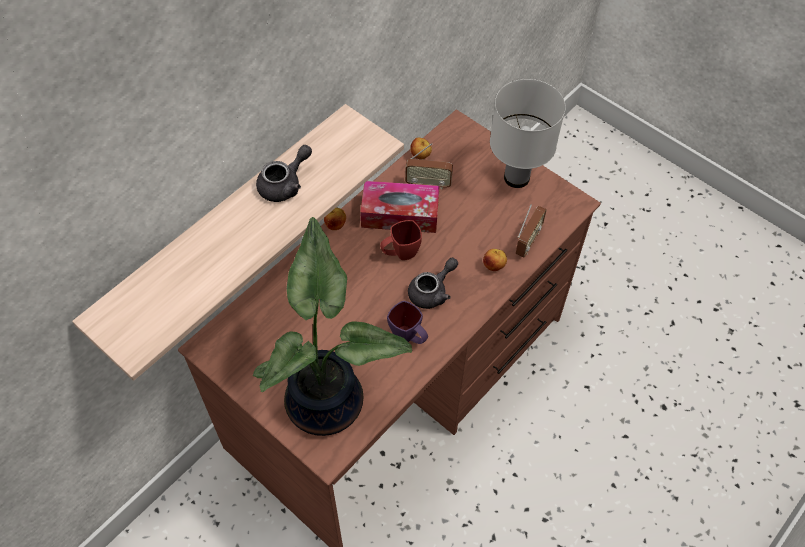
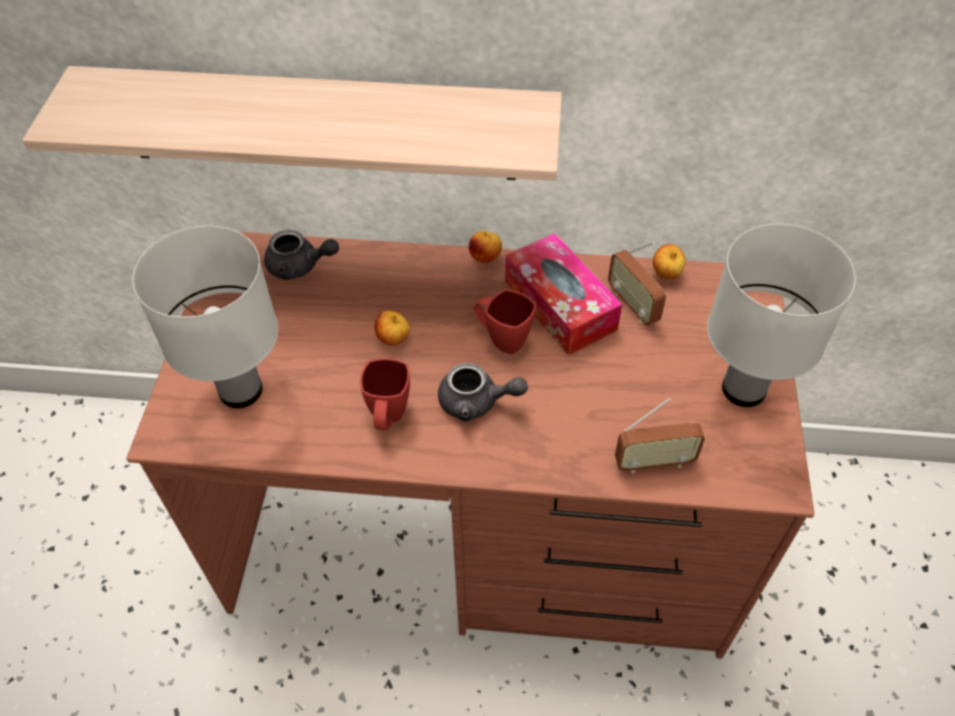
camera: 55 degrees right, 5 degrees down
potted plant [253,217,412,436] -> white table lamp [133,226,278,408]
grey teapot [256,145,312,202] -> grey teapot moved to [264,230,339,280]
purple mug [387,301,428,344] -> red mug [360,358,410,430]
apple [483,249,507,271] -> apple moved to [374,311,410,346]

